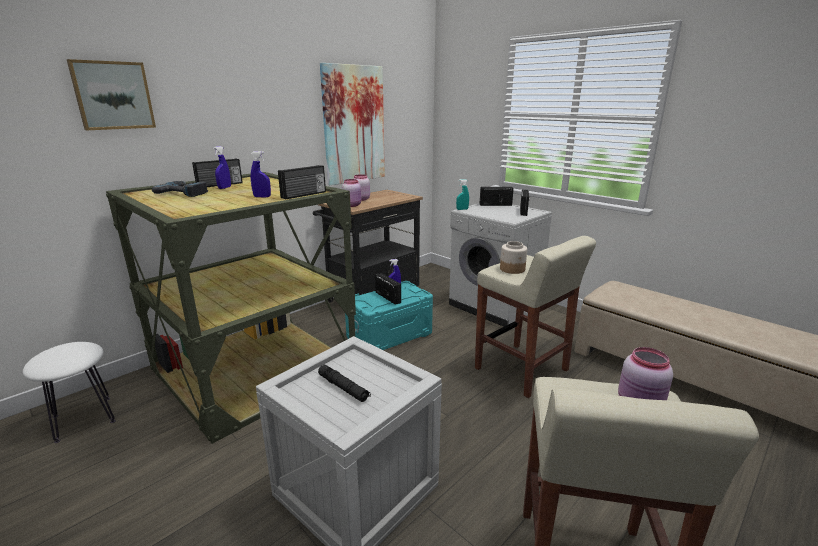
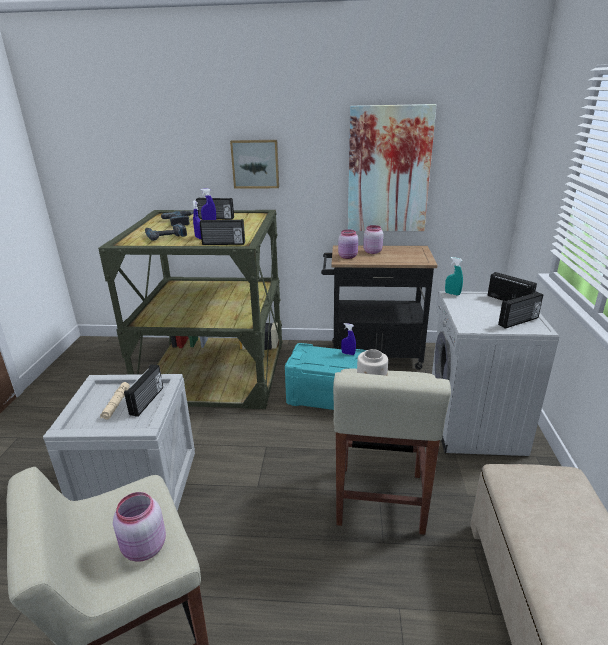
camera: 50 degrees right, 5 degrees up
white stool [23,342,116,443] -> none
picture [67,59,156,130] -> picture moved to [230,140,279,189]
black flashlight [318,365,371,402] -> beige flashlight [100,382,130,419]
radio [375,273,401,305] -> radio moved to [124,365,163,417]
none -> power drill [145,223,187,241]

